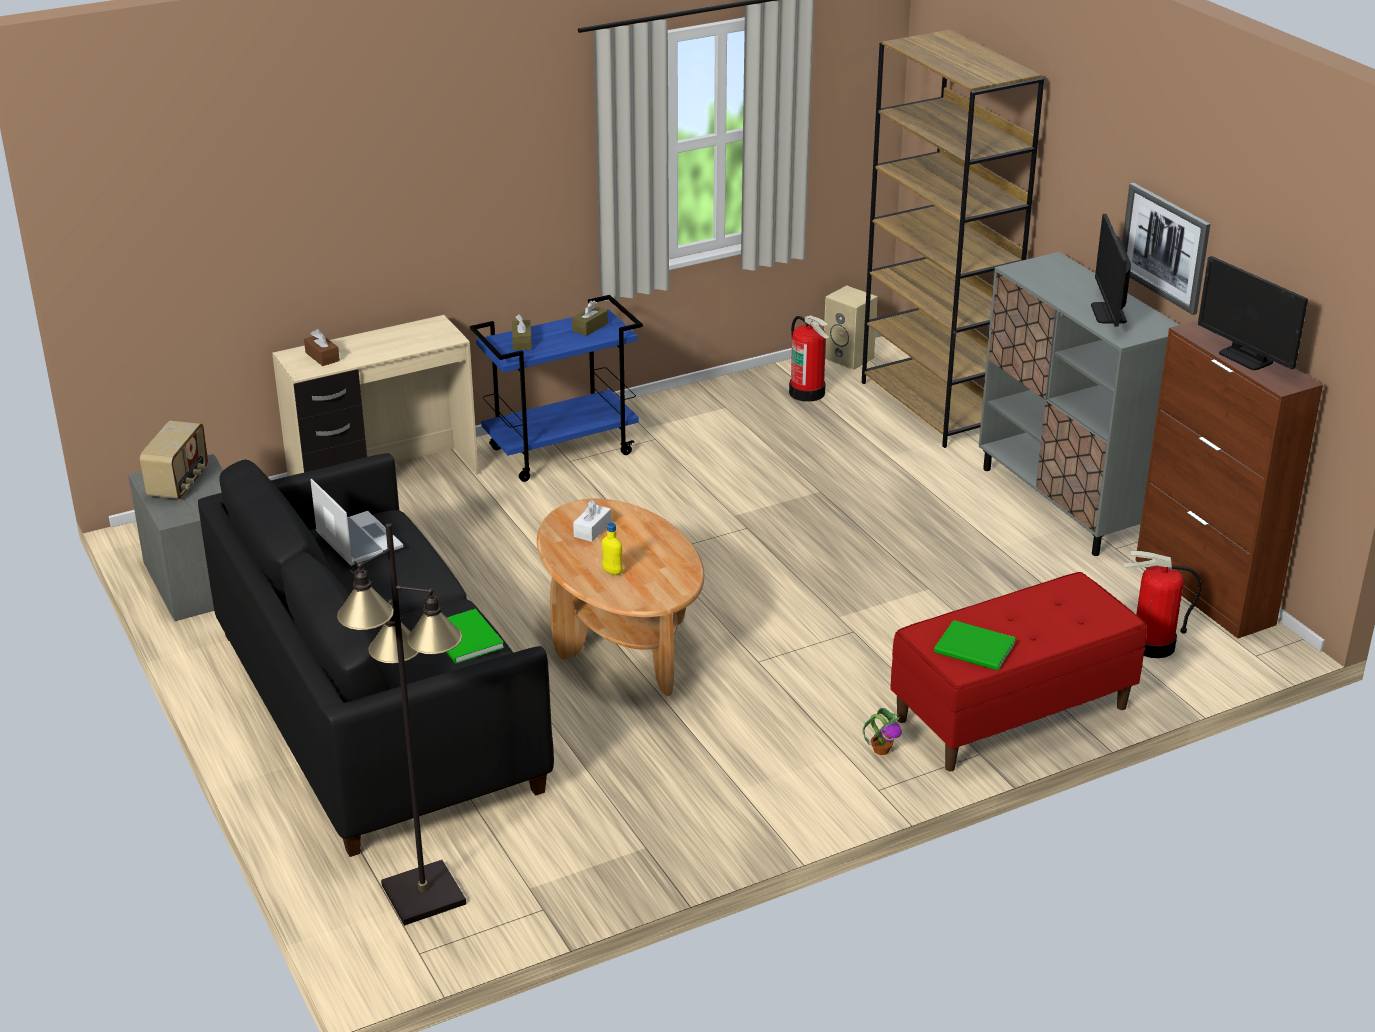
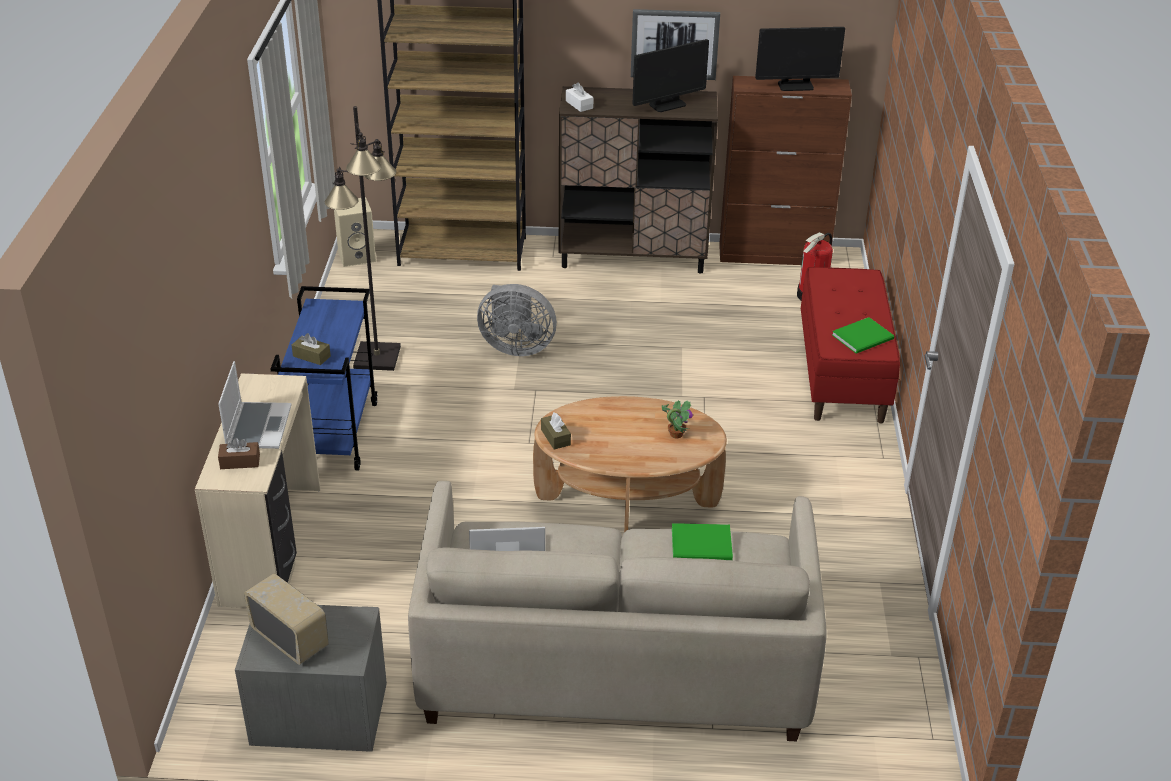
camera: 60 degrees left, 5 degrees up
black sofa [198,453,554,857] -> beige sofa [408,481,826,741]
black floor lamp [337,523,466,926] -> black floor lamp moved to [325,106,401,371]
brown tissue box [572,301,608,336] -> brown tissue box moved to [541,413,571,449]
white tissue box [573,500,611,542] -> white tissue box moved to [566,82,593,112]
yellow bottle [602,523,623,575] -> none
fire extinguisher [789,315,829,402] -> none
potted plant [863,708,902,755] -> potted plant moved to [662,400,693,439]
grey cabinet [979,252,1179,556] -> brown cabinet [559,86,718,274]
monitor [1091,214,1131,327] -> monitor turned 60 degrees counterclockwise [633,39,709,112]
none -> laptop [218,361,292,449]
none -> grey fan [477,284,557,356]

